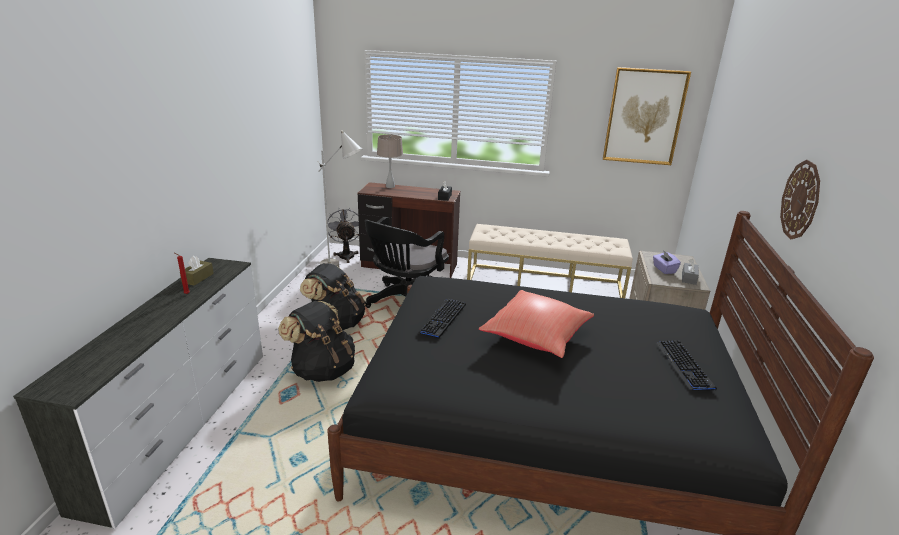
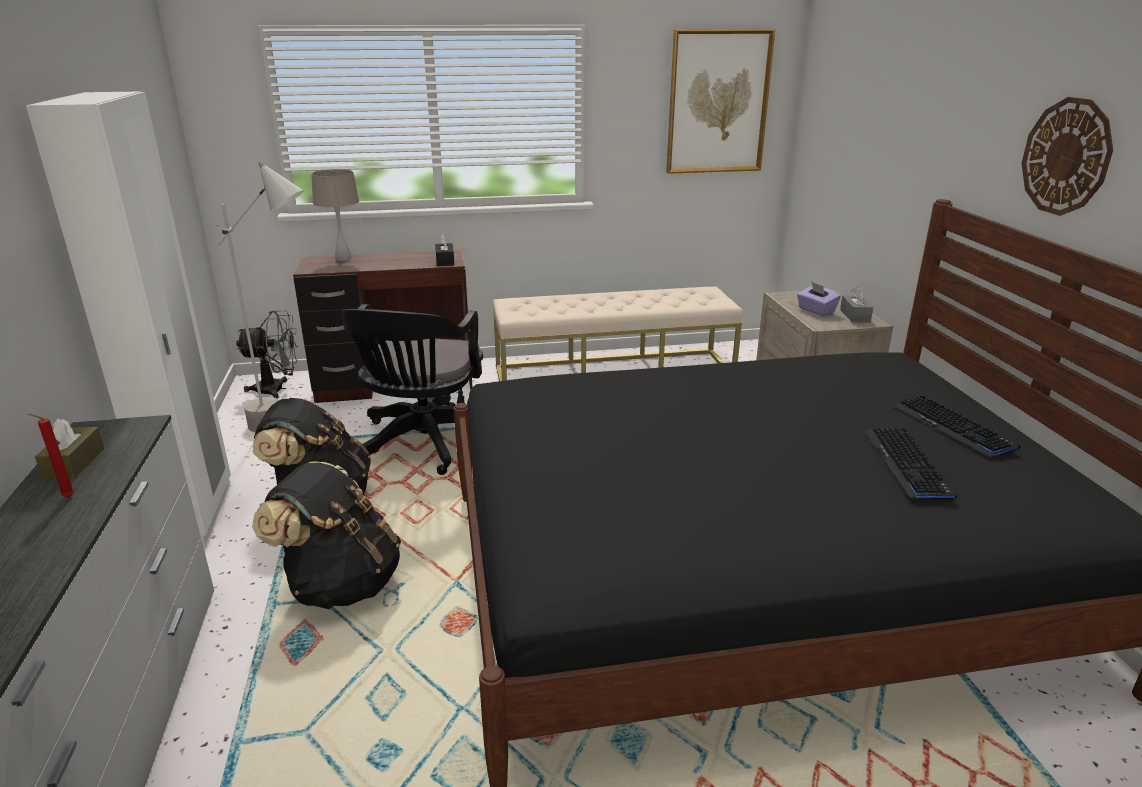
camera: 20 degrees left, 0 degrees up
grey fan [328,208,359,263] -> grey fan turned 120 degrees clockwise [236,311,298,399]
keyboard [417,299,466,338] -> keyboard moved to [865,427,957,500]
red pillow [479,290,594,358] -> none
none -> white wardrobe [26,91,231,548]

